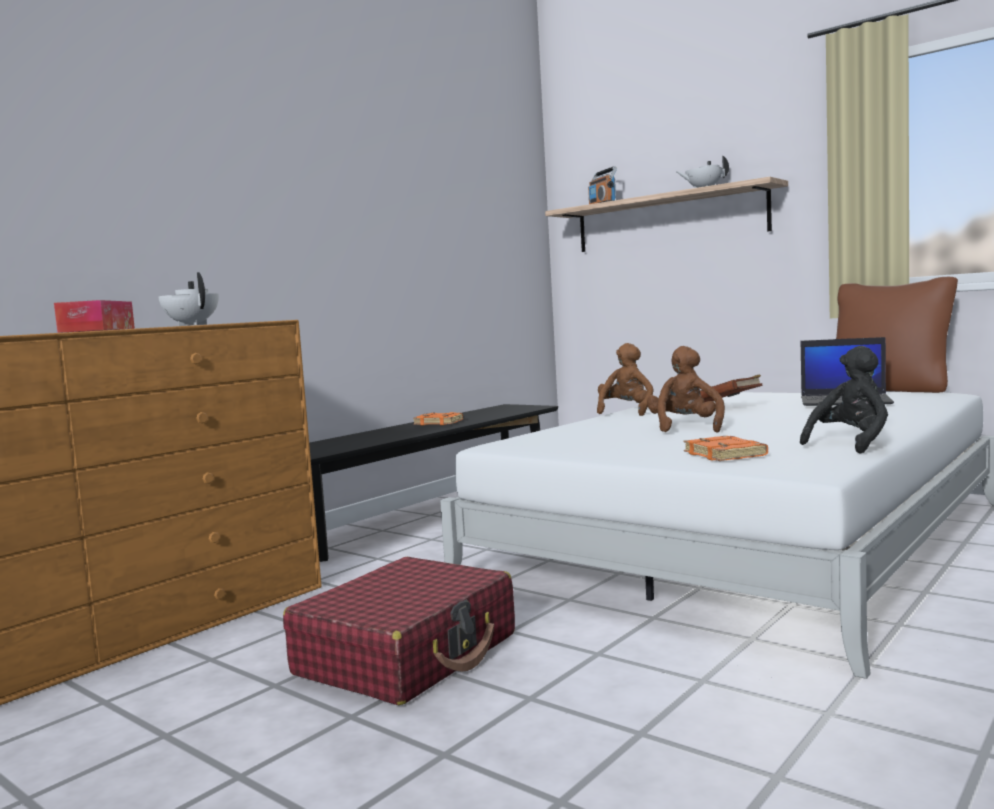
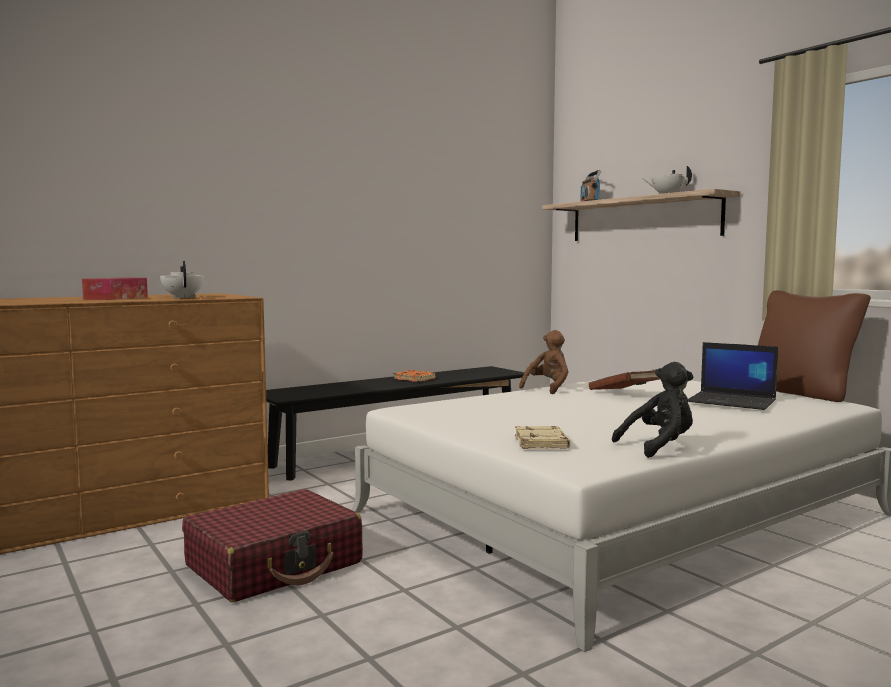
camera: 15 degrees right, 0 degrees up
brown plush toy [647,346,725,433] -> none
orange book [683,436,768,461] -> beige book [515,426,570,449]

